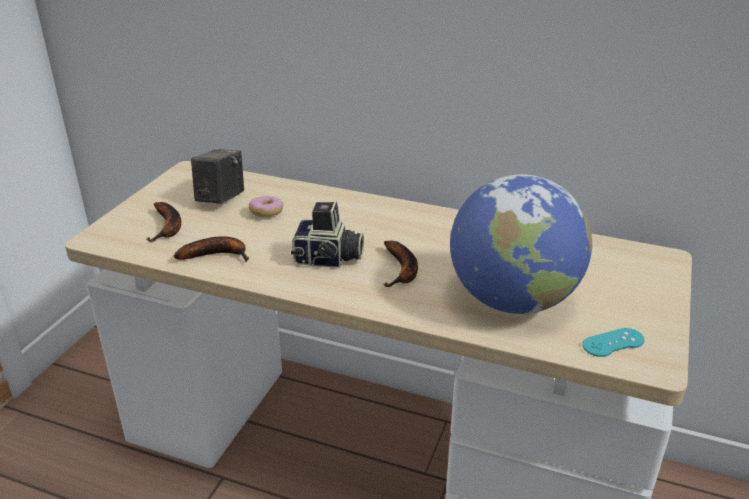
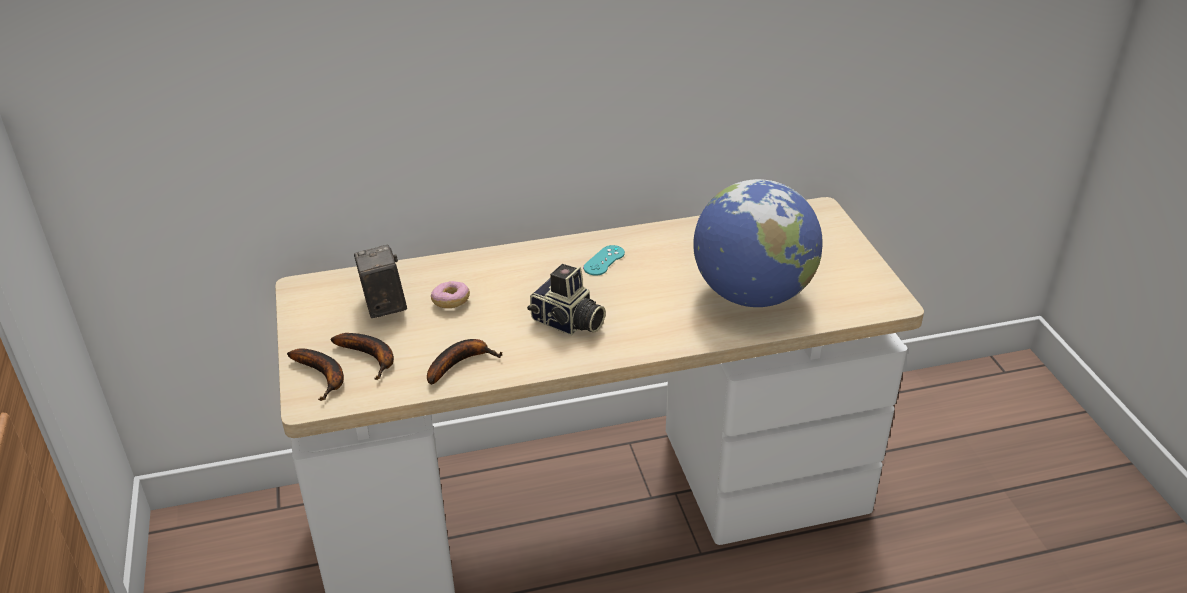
camera: 35 degrees left, 5 degrees up
camera [291,200,364,268] -> camera turned 60 degrees clockwise [527,264,606,335]
banana [383,241,418,287] -> banana moved to [287,348,344,401]
turquoise game controller [583,328,645,357] -> turquoise game controller moved to [583,245,625,276]

